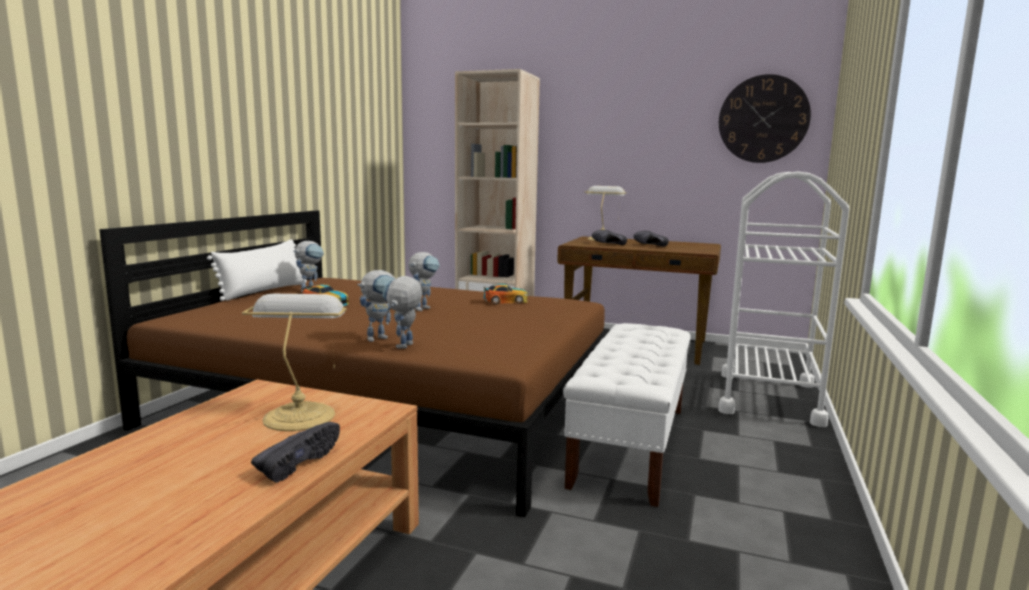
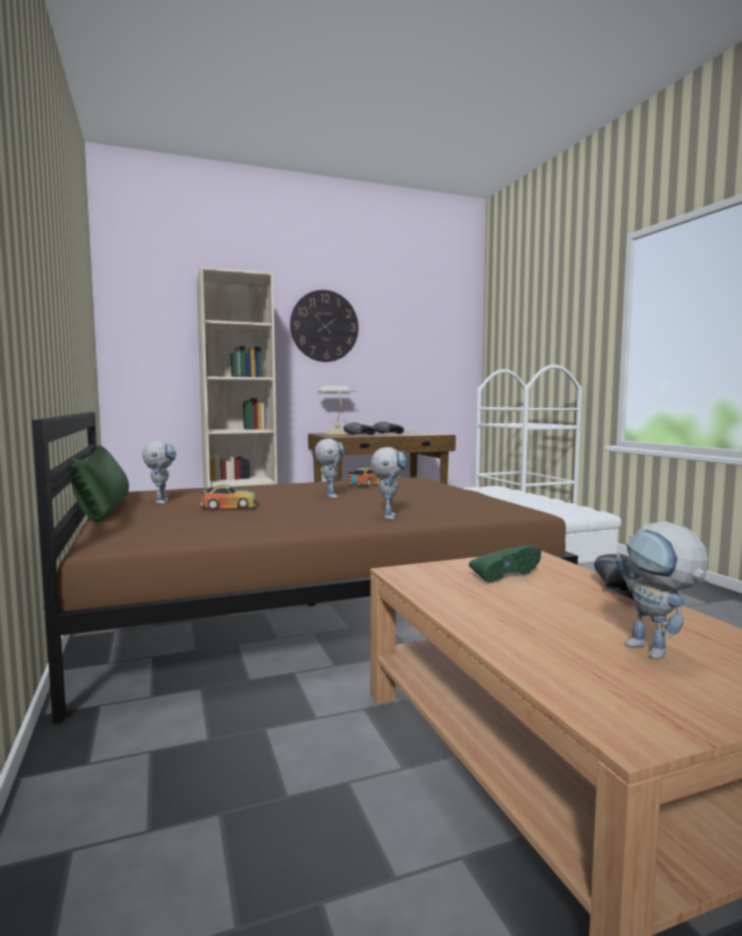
camera: 40 degrees left, 5 degrees down
white pillow [207,239,307,301] -> green pillow [68,445,129,522]
table lamp [242,294,347,431] -> green shoe [469,545,541,583]
toy robot [382,276,422,349] -> toy robot moved to [615,521,710,660]
wall clock [719,74,811,163] -> wall clock moved to [290,290,358,362]

